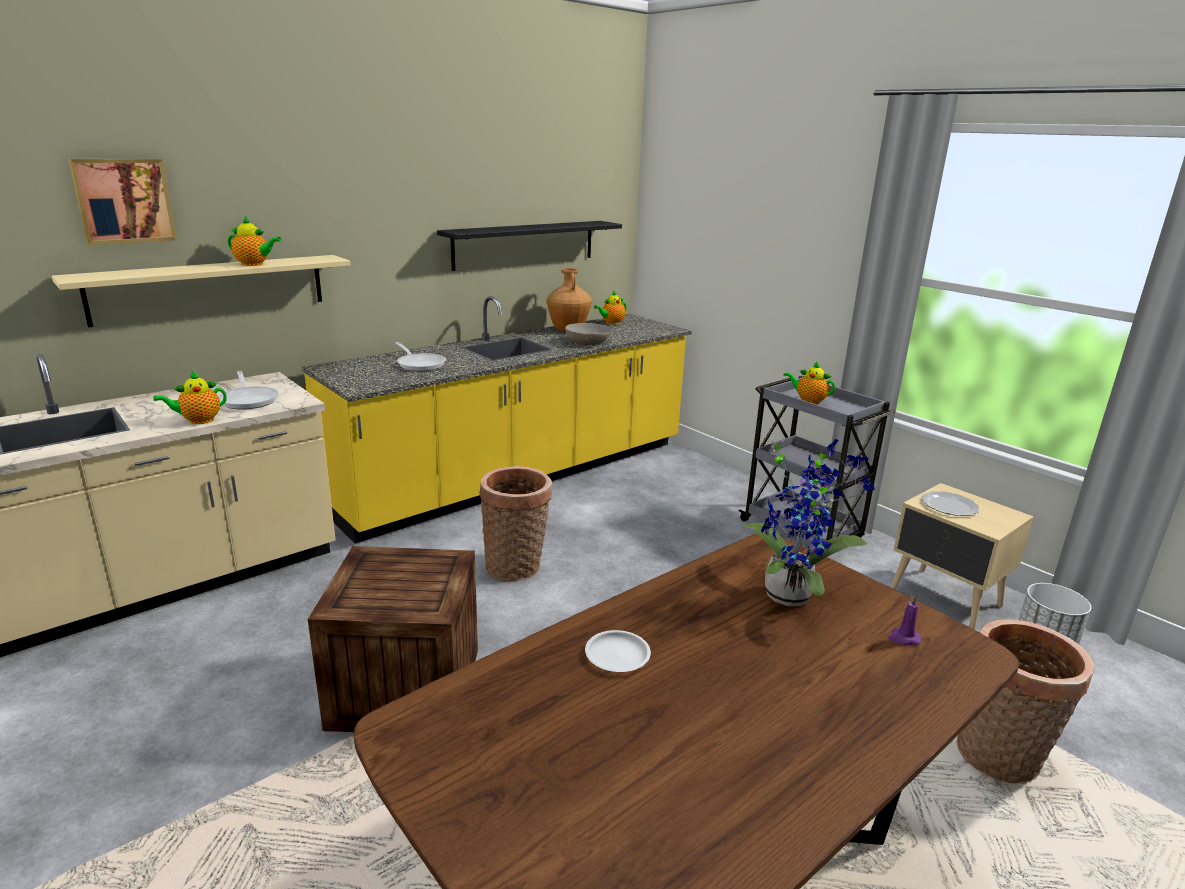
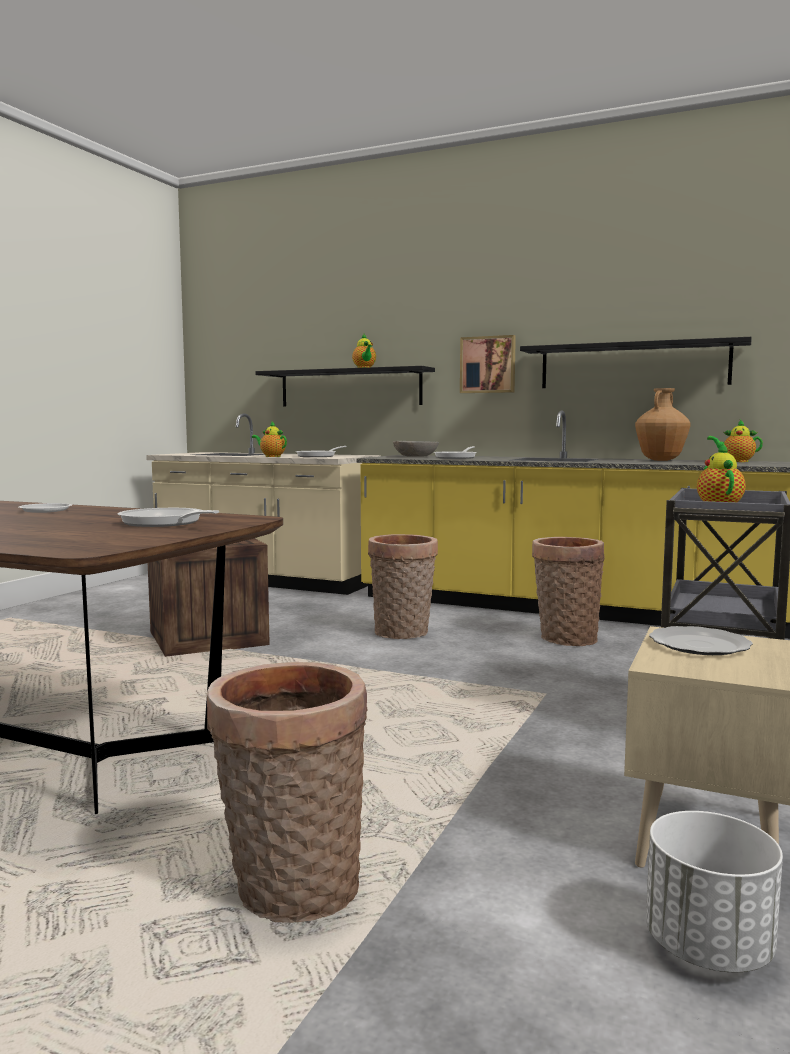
camera: 65 degrees right, 15 degrees down
beige shelf [52,255,350,327] -> black shelf [255,366,435,407]
picture [68,159,177,245] -> picture moved to [460,335,516,393]
grey bowl [565,323,612,345] -> grey bowl moved to [393,441,439,457]
potted plant [742,438,875,606] -> frying pan [118,508,219,527]
purple candle [888,596,921,645] -> none
none -> basket [532,537,605,646]

